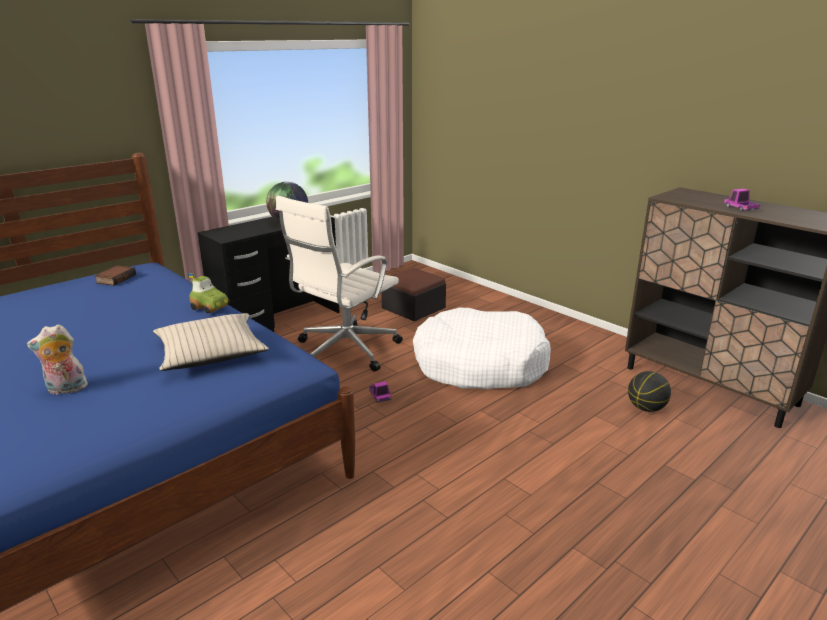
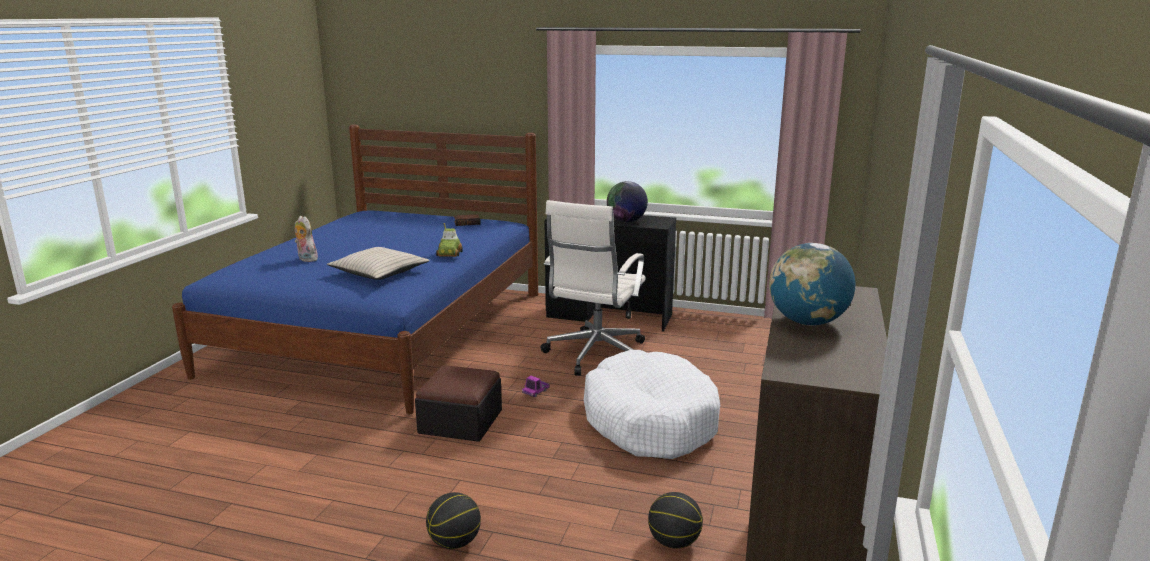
camera: 60 degrees right, 5 degrees down
white office chair [276,196,403,371] -> white office chair turned 75 degrees counterclockwise [540,200,646,376]
ottoman [381,268,446,321] -> ottoman moved to [415,365,502,442]
toy truck [724,188,760,211] -> globe [769,243,855,326]
none -> basketball [426,492,481,549]

